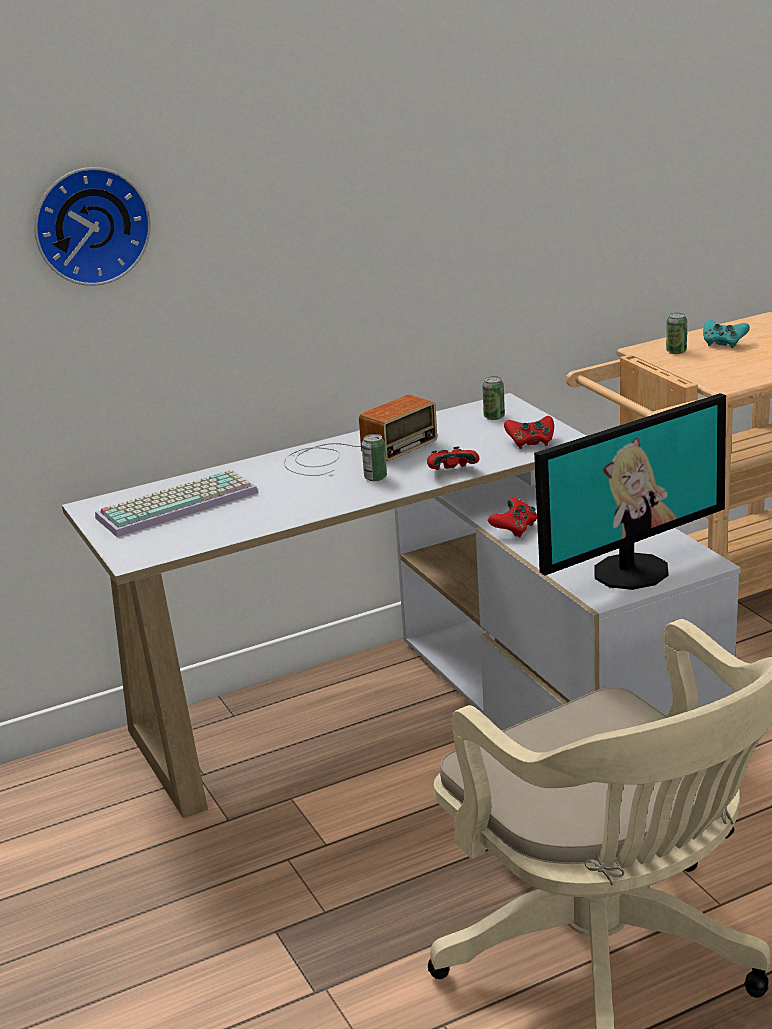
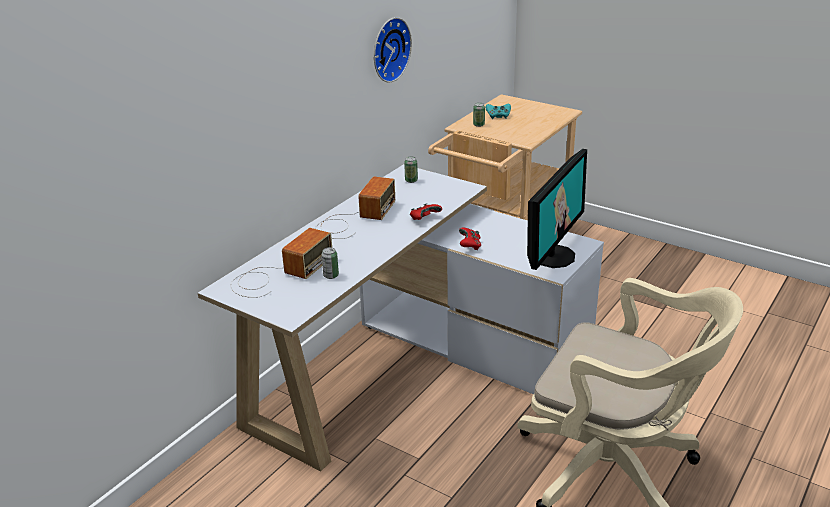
camera: 30 degrees left, 5 degrees up
wall clock [34,167,151,286] -> wall clock moved to [374,17,412,83]
keyboard [95,470,258,537] -> radio [231,228,332,298]
can [362,434,387,481] -> can moved to [321,247,339,279]
red game controller [504,416,554,449] -> none

